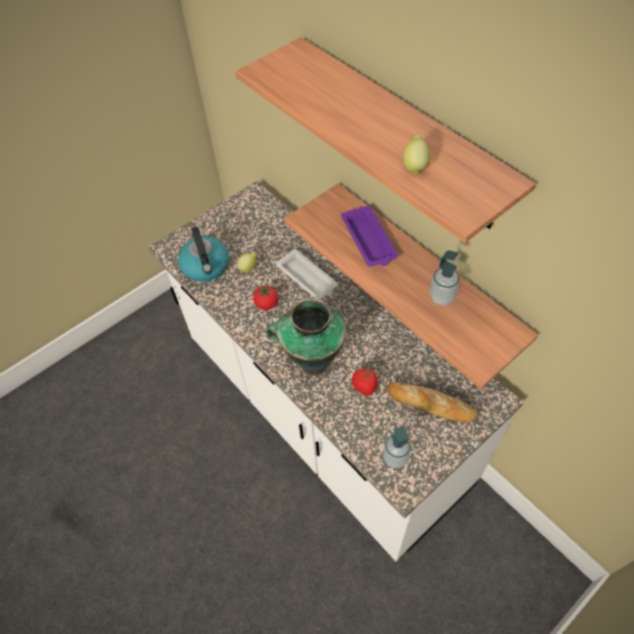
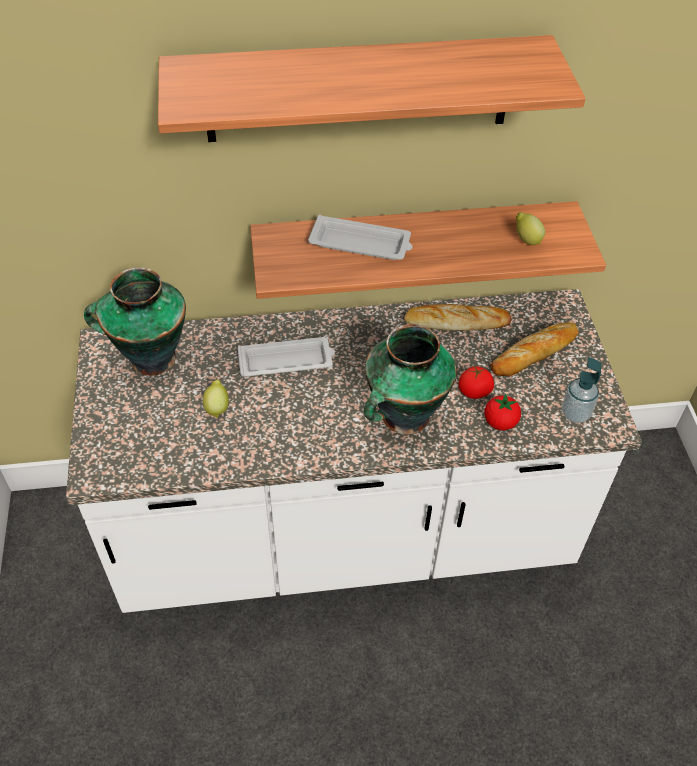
camera: 60 degrees left, 5 degrees down
kettle [178,227,229,282] -> none
tomato [253,285,278,310] -> tomato moved to [485,394,521,431]
purple tray [341,205,398,266] -> white tray [308,215,413,260]
lemon [403,134,430,175] -> lemon moved to [516,212,545,245]
soap dispenser [430,250,460,305] -> none
none -> vase [84,267,186,376]
none -> bread [404,304,512,331]

